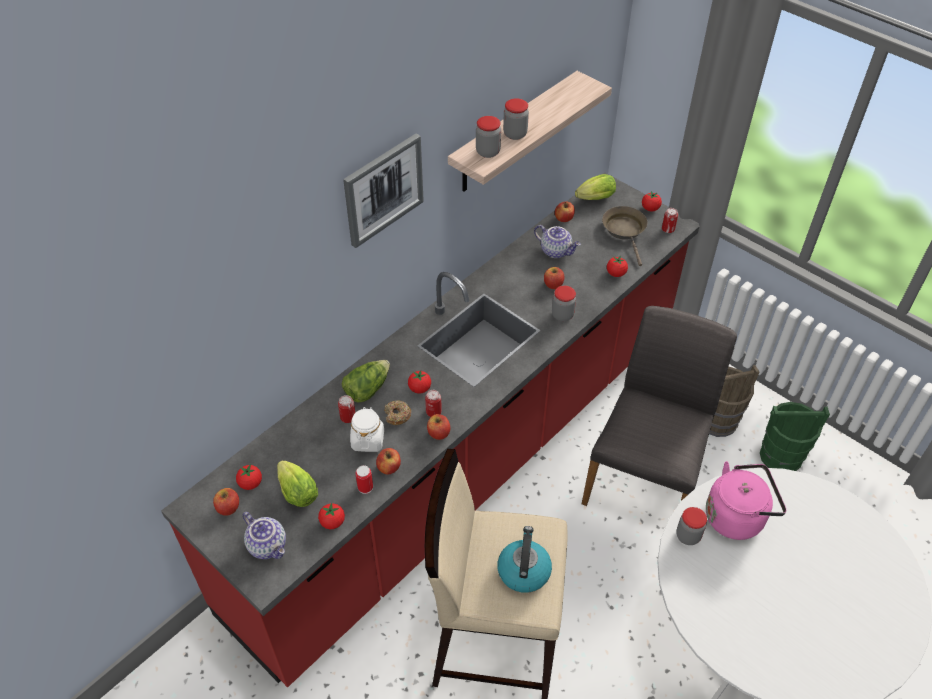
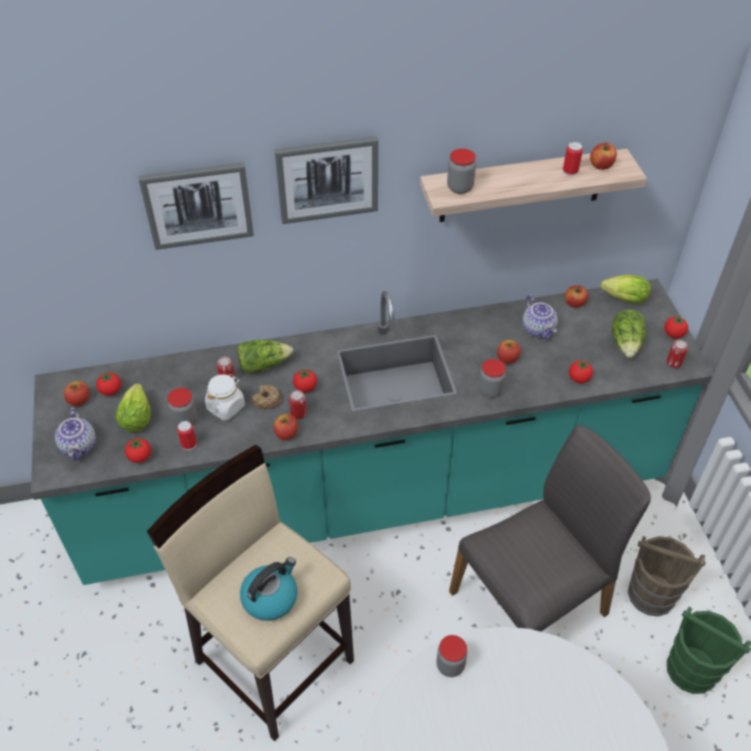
camera: 35 degrees right, 0 degrees up
red counter [161,172,699,687] -> turquoise counter [31,278,714,585]
apple [376,448,401,475] -> apple moved to [590,142,617,170]
jar [503,98,529,140] -> jar moved to [167,388,197,426]
brown frying pan [602,206,648,266] -> lettuce [612,309,646,358]
pink kettle [706,461,786,540] -> none
none -> picture [139,162,254,250]
none -> can [563,142,583,176]

